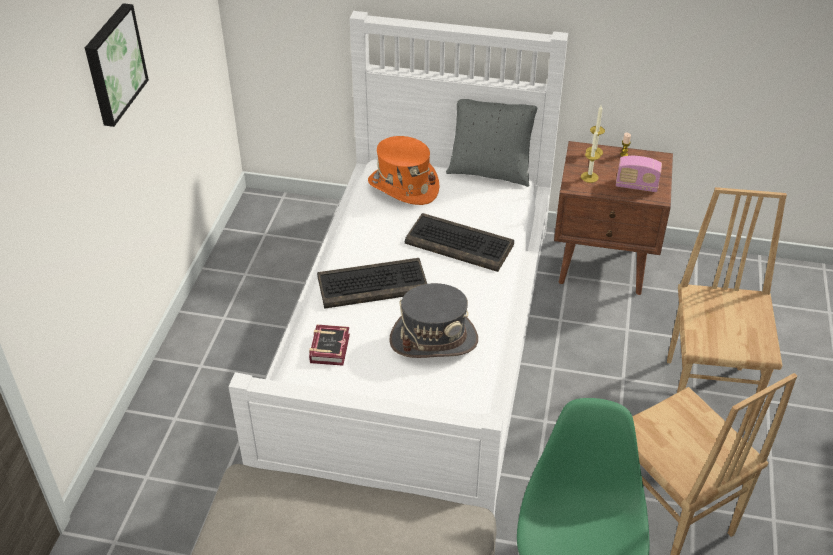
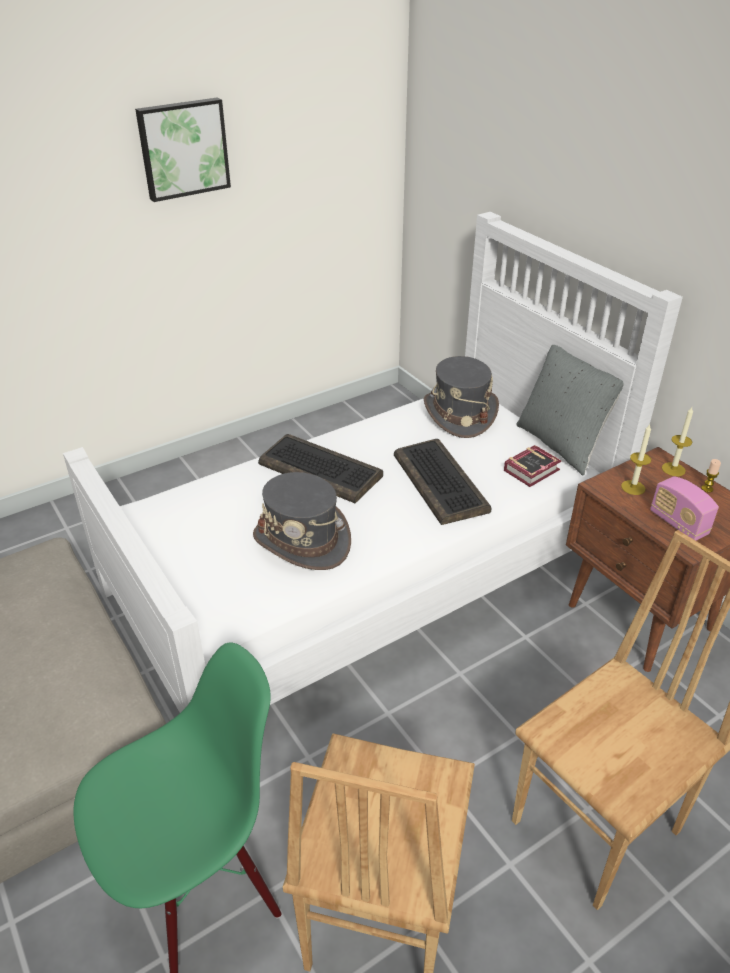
camera: 45 degrees right, 5 degrees down
book [309,325,350,366] -> book moved to [504,445,561,487]
orange hat [368,136,440,205] -> grey hat [424,356,499,438]

